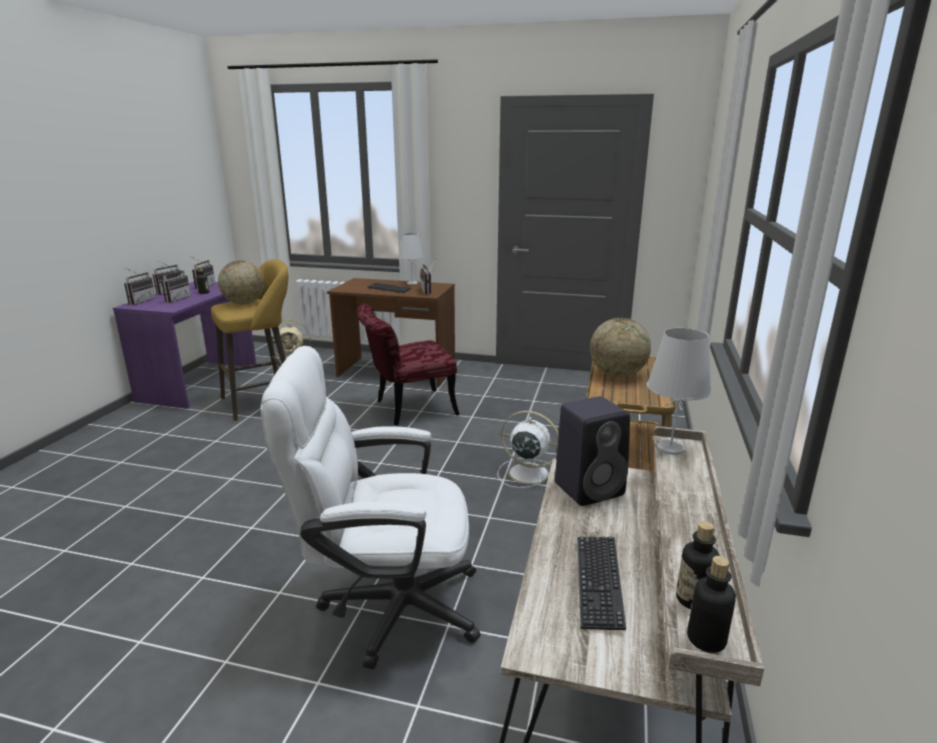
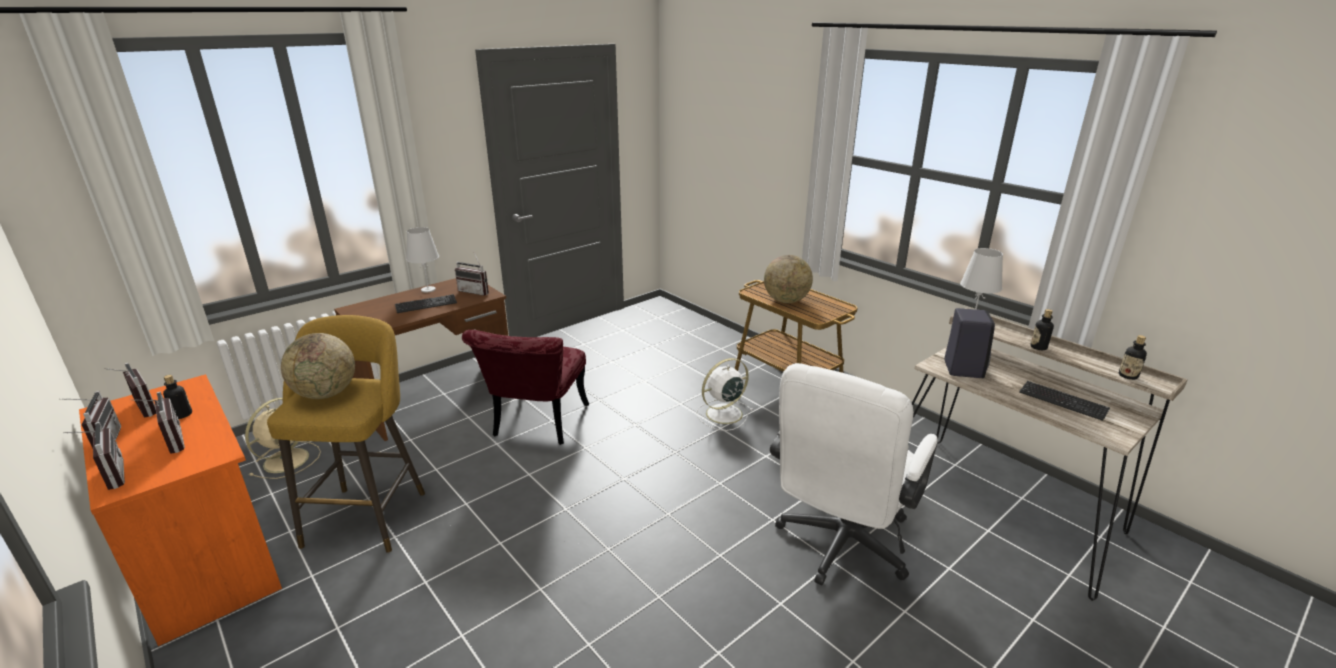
camera: 55 degrees left, 5 degrees up
purple desk [113,282,256,409] -> orange desk [79,374,282,646]
bottle [687,556,736,653] -> bottle moved to [1030,309,1054,350]

